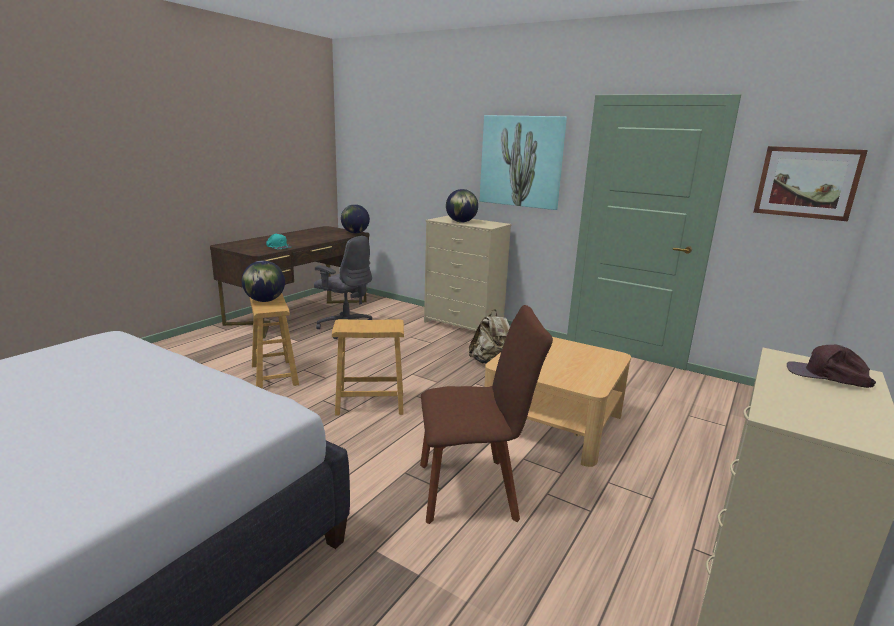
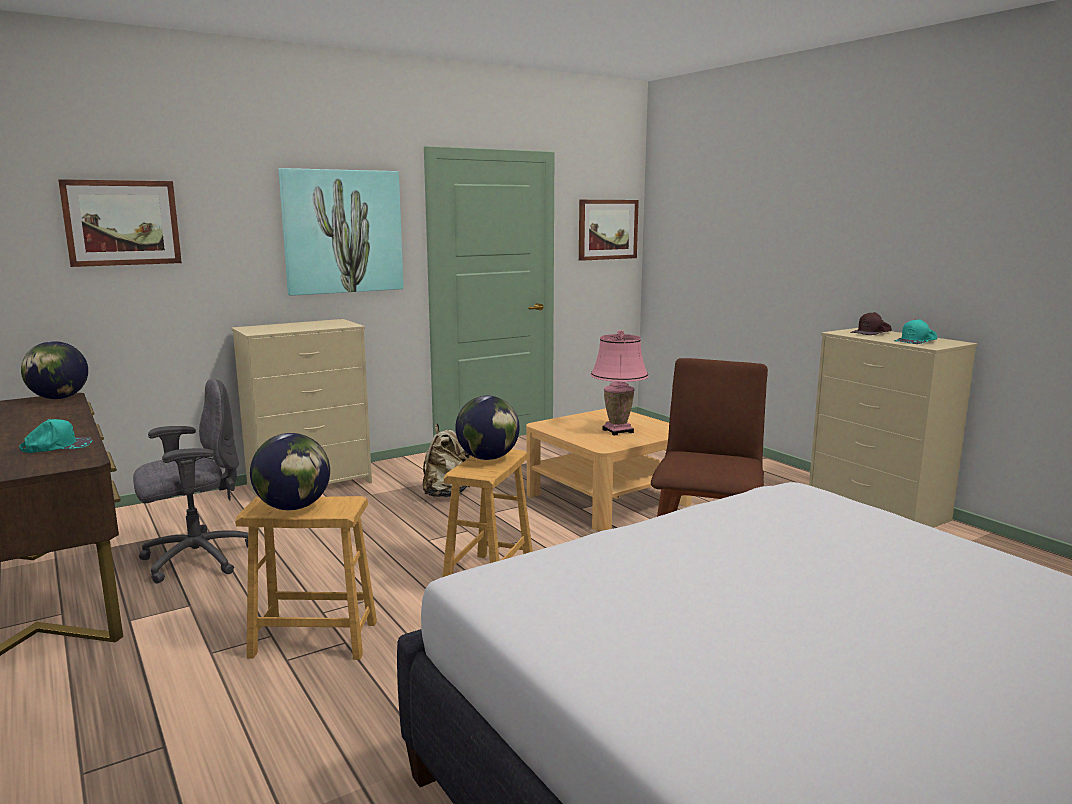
camera: 65 degrees left, 5 degrees down
globe [446,189,478,223] -> globe moved to [455,396,520,460]
none -> picture [58,179,182,267]
none -> pink table lamp [591,330,649,436]
none -> turquoise cap [894,319,937,344]

